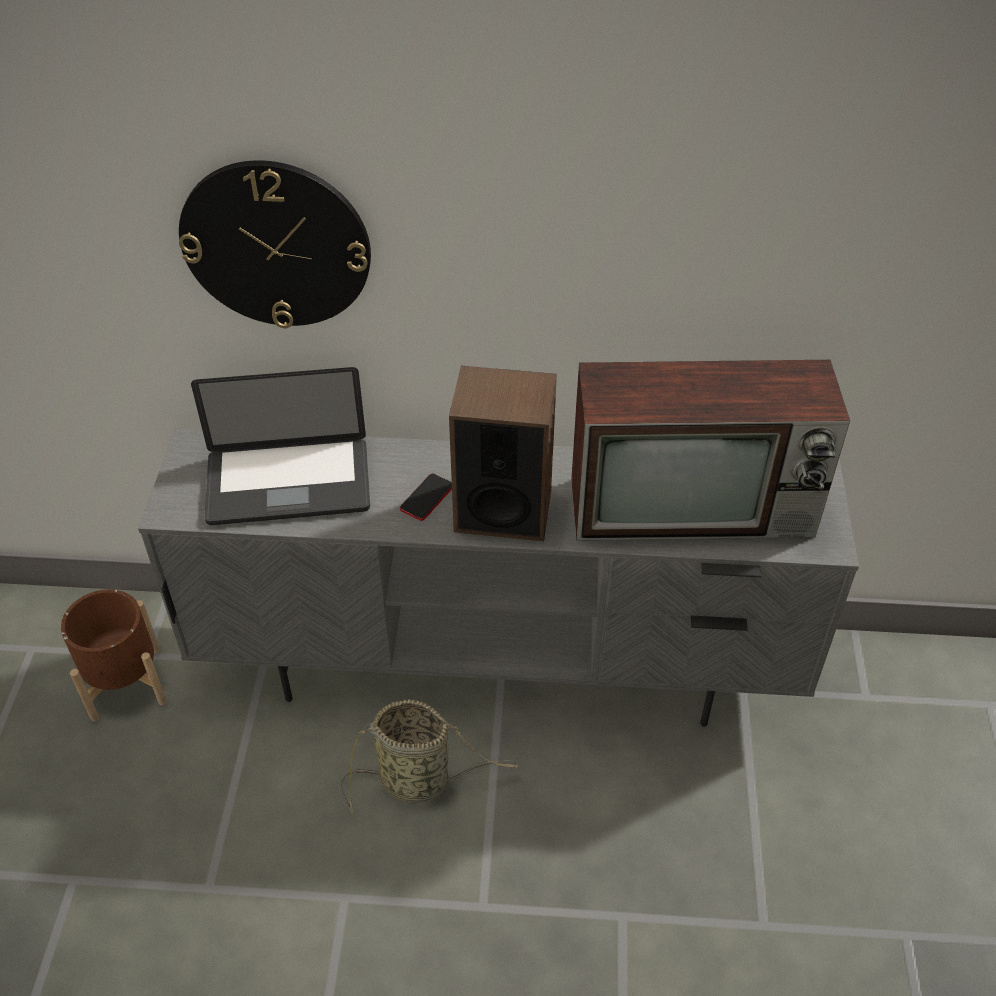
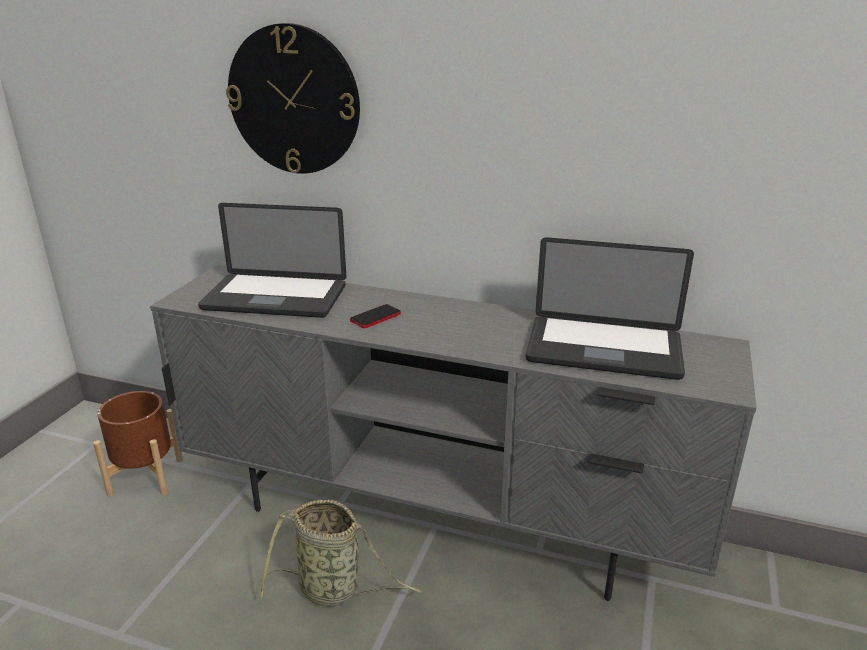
camera: 15 degrees right, 20 degrees down
speaker [449,366,557,541] -> none
television [571,360,850,540] -> laptop [525,237,694,380]

